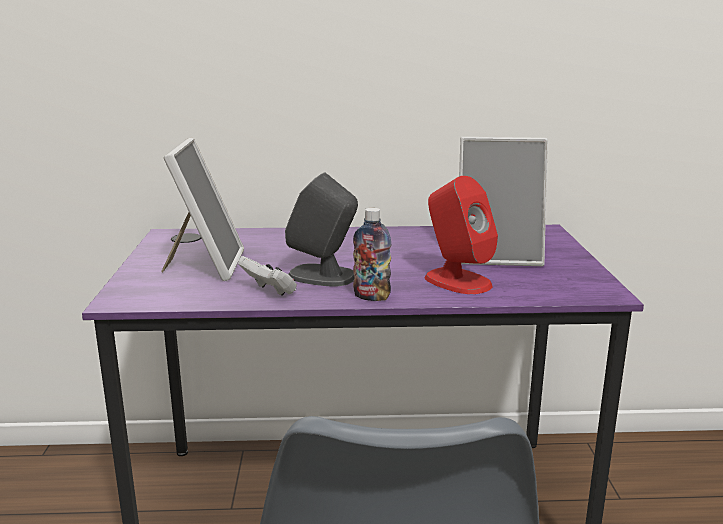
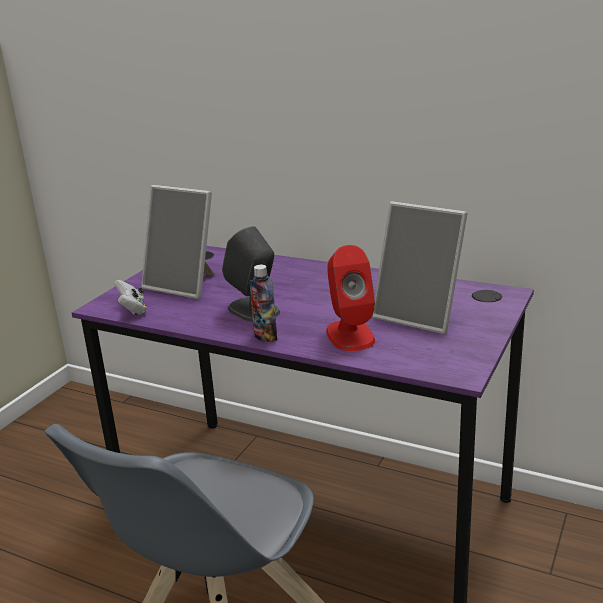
camera: 30 degrees right, 5 degrees up
picture frame [161,138,244,281] -> picture frame turned 90 degrees clockwise [141,185,215,299]
white game controller [238,256,297,296] -> white game controller moved to [114,280,147,315]

